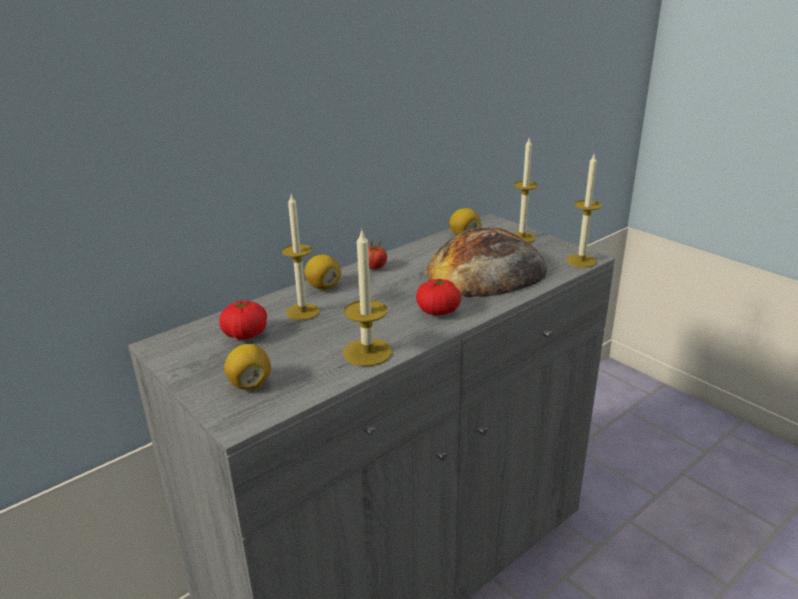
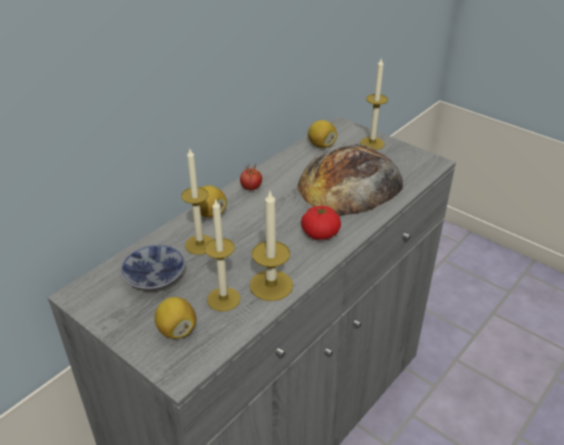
camera: 10 degrees left, 10 degrees up
tomato [219,301,267,340] -> bowl [120,244,185,290]
candle [567,155,601,268] -> candle moved to [204,198,241,311]

